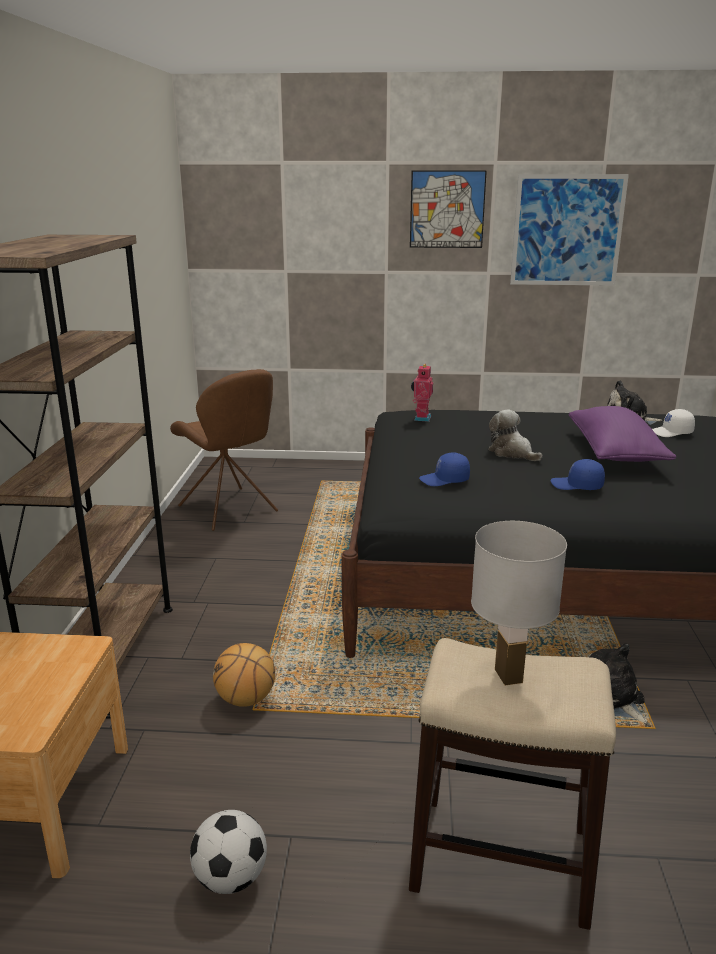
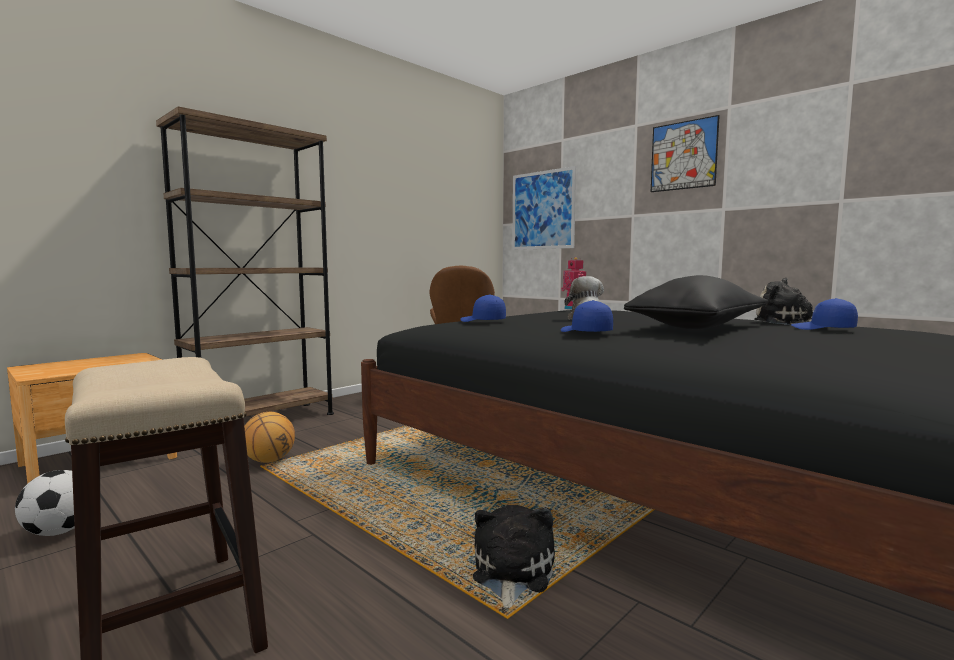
camera: 40 degrees right, 15 degrees down
white table lamp [471,521,567,685] -> none
picture [510,174,629,286] -> picture moved to [512,166,576,250]
purple pillow [569,406,676,462] -> black pillow [624,275,768,329]
white cap [652,409,695,437] -> blue cap [791,298,858,330]

